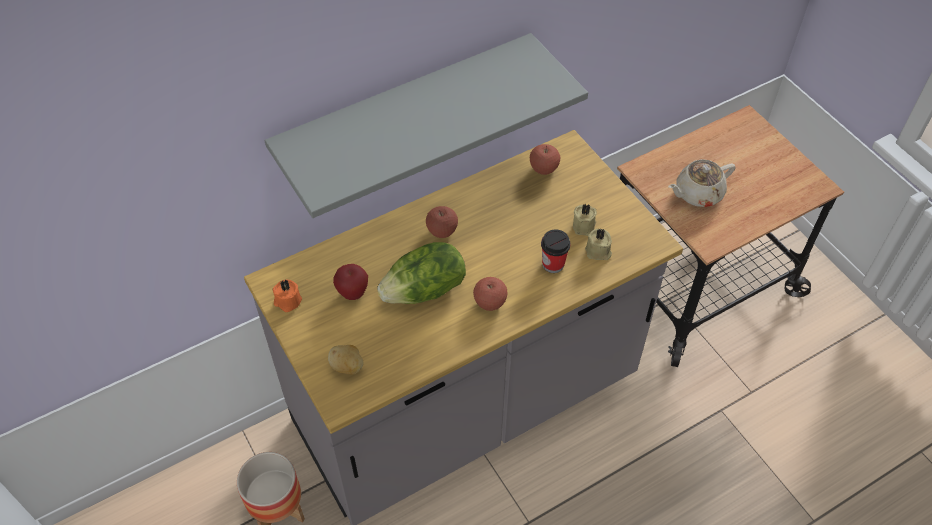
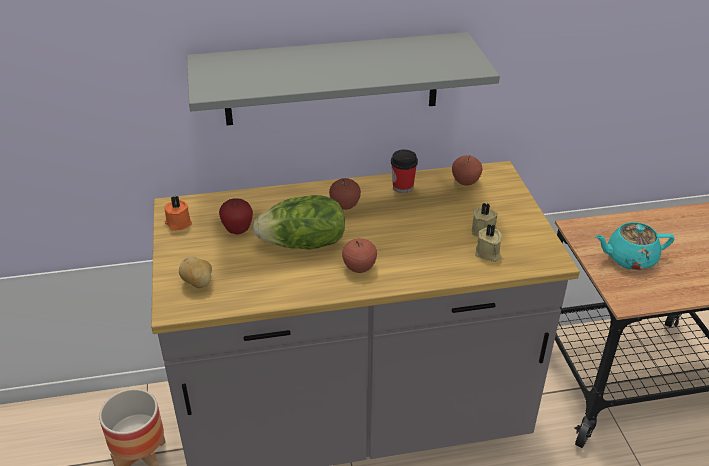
camera: 20 degrees right, 15 degrees down
cup [541,229,570,273] -> cup moved to [391,150,418,193]
beige teapot [668,159,736,207] -> turquoise teapot [595,222,674,270]

